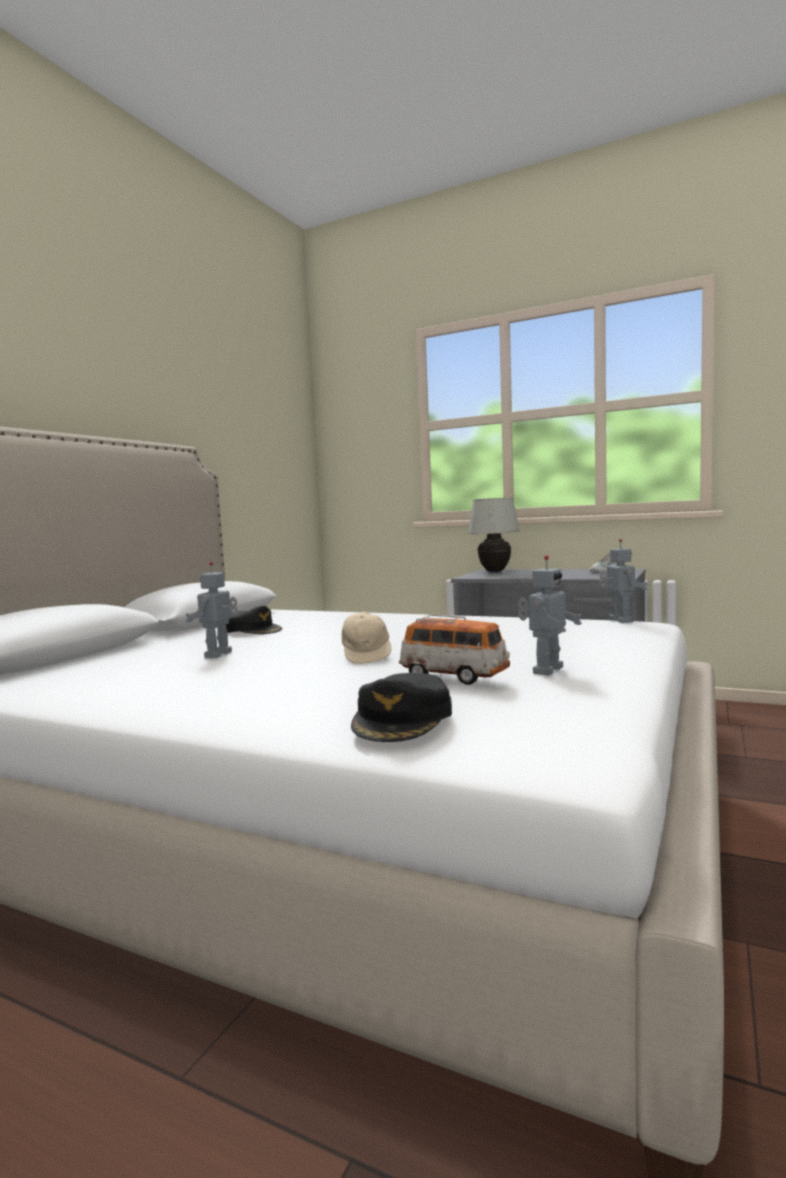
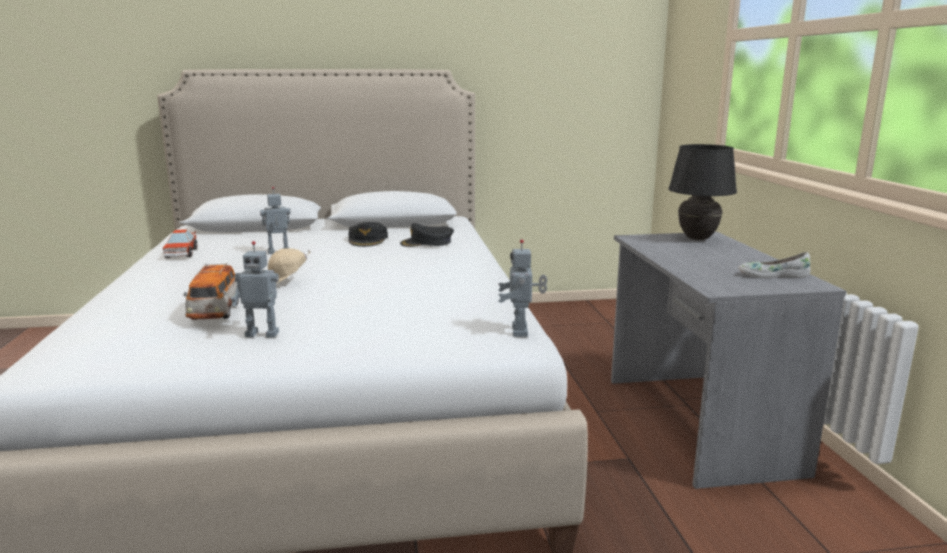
camera: 55 degrees right, 10 degrees up
black cap [351,673,452,742] -> black cap moved to [400,223,454,247]
white table lamp [468,498,520,572] -> black table lamp [669,144,737,240]
toy robot [600,539,647,623] -> toy robot turned 135 degrees clockwise [498,239,547,337]
none -> toy car [163,229,197,258]

